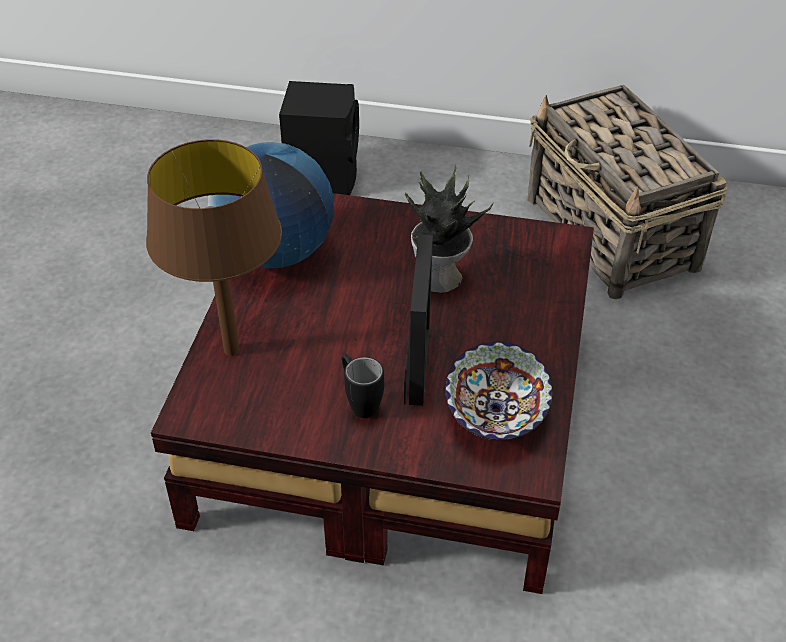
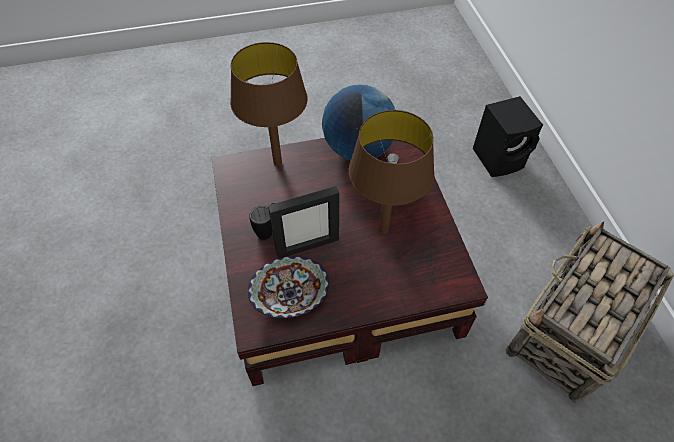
camera: 65 degrees right, 10 degrees up
potted plant [405,165,493,293] -> brown table lamp [349,110,435,234]

